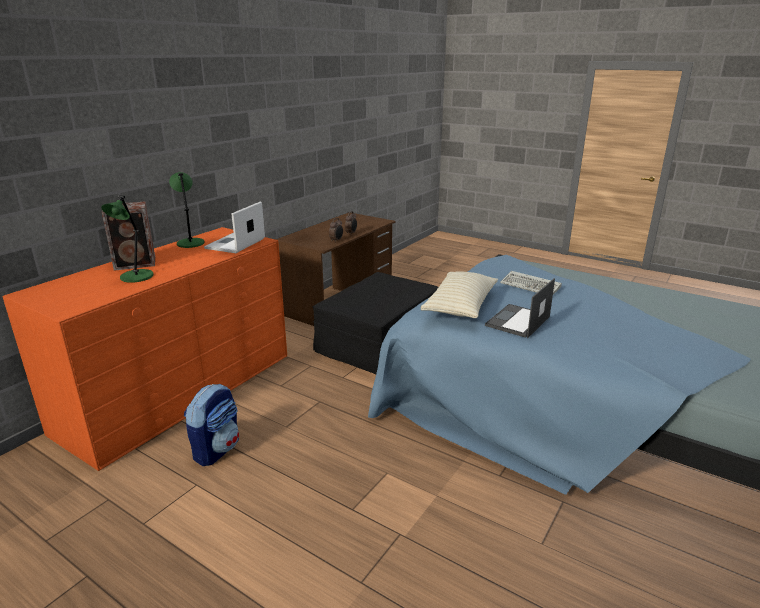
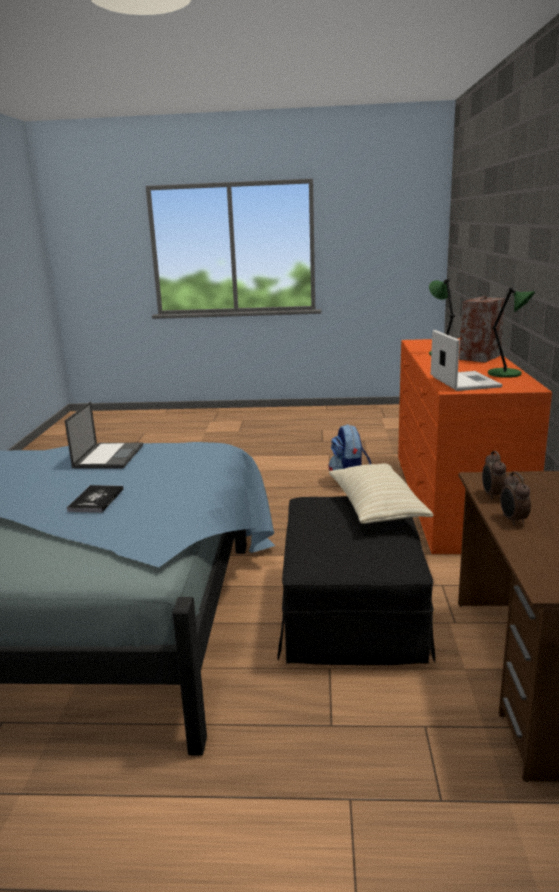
camera: 150 degrees right, 5 degrees down
beige pillow [421,271,498,318] -> beige pillow moved to [329,463,434,524]
keyboard [500,271,562,295] -> book [67,485,123,513]

